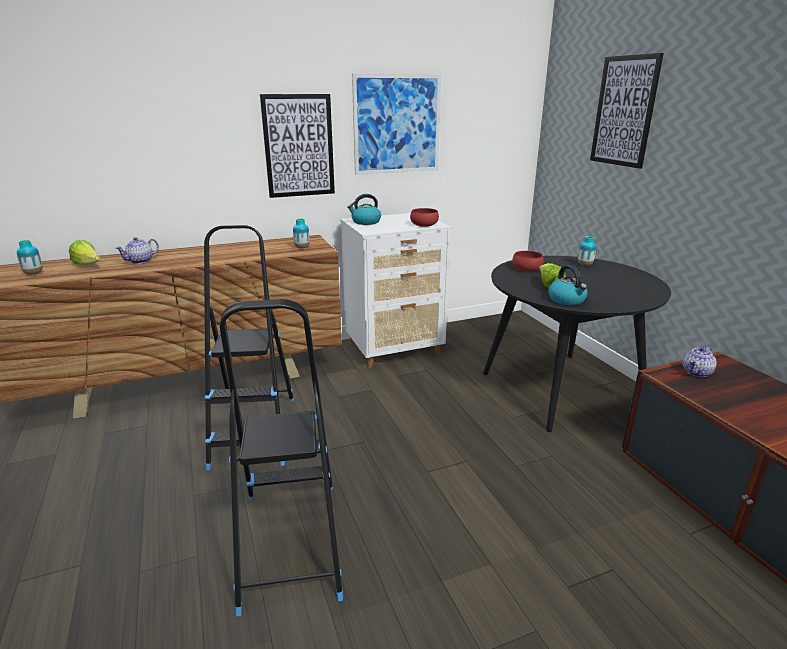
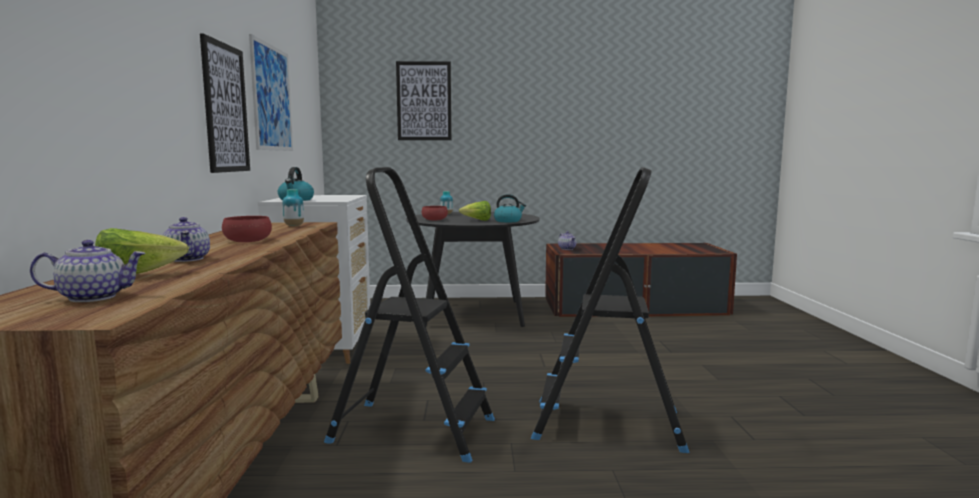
camera: 70 degrees left, 15 degrees down
vase [17,240,43,274] -> teapot [30,240,145,302]
red bowl [410,208,439,227] -> red bowl moved to [222,216,272,242]

